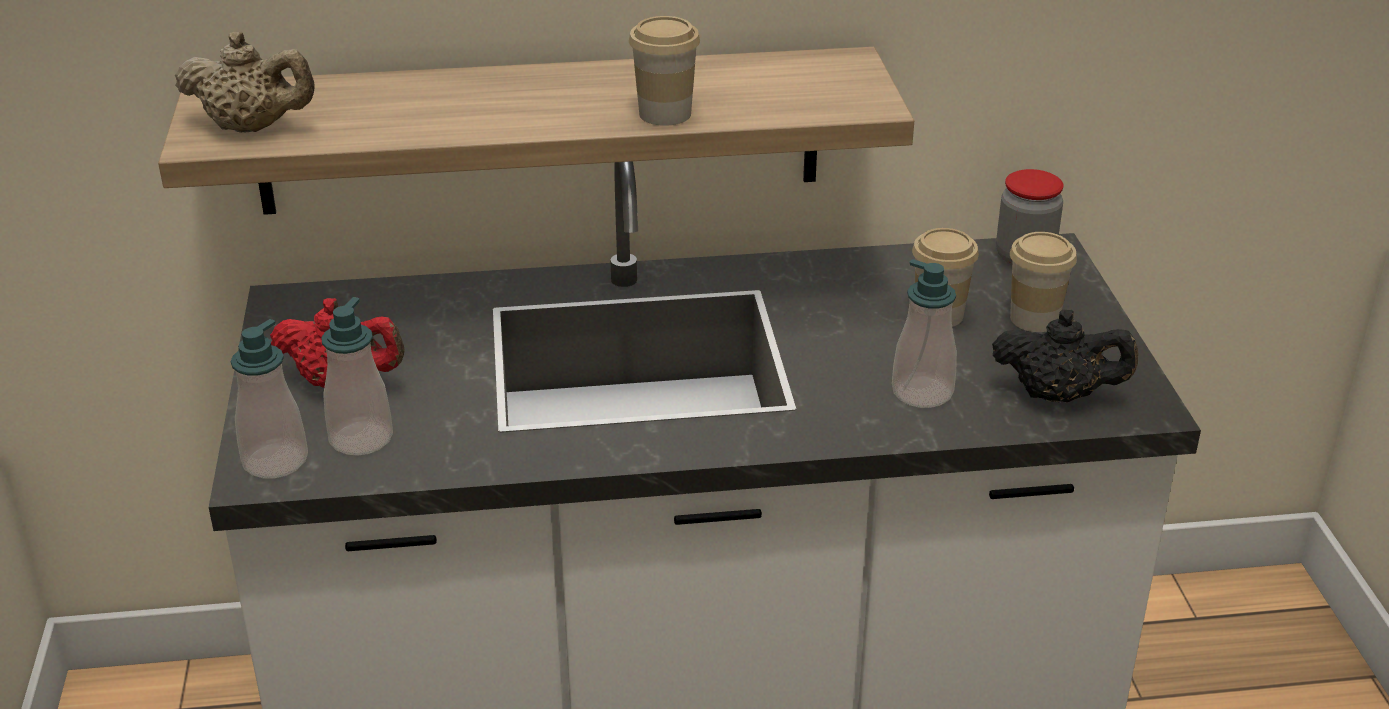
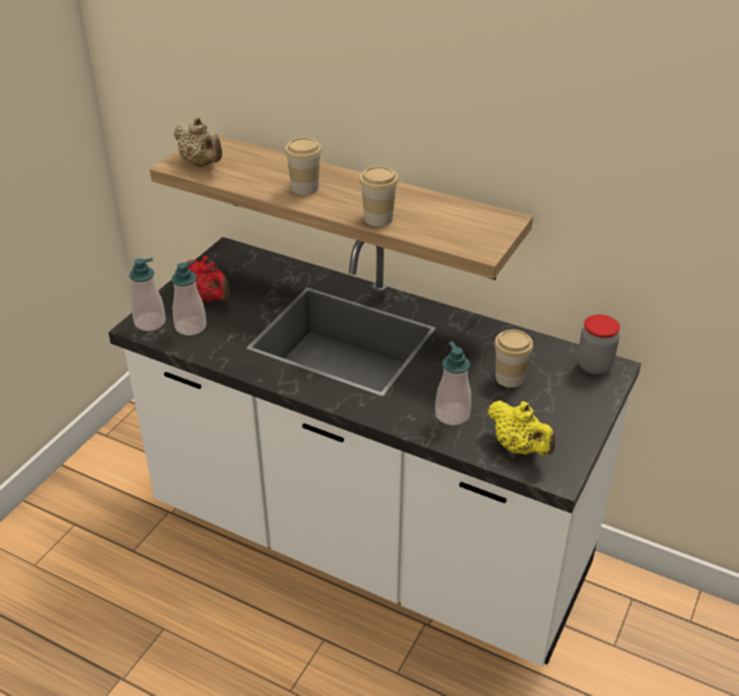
camera: 35 degrees right, 5 degrees up
black teapot [992,310,1138,402] -> yellow teapot [488,400,555,456]
cup [1010,232,1077,332] -> cup moved to [285,137,322,195]

